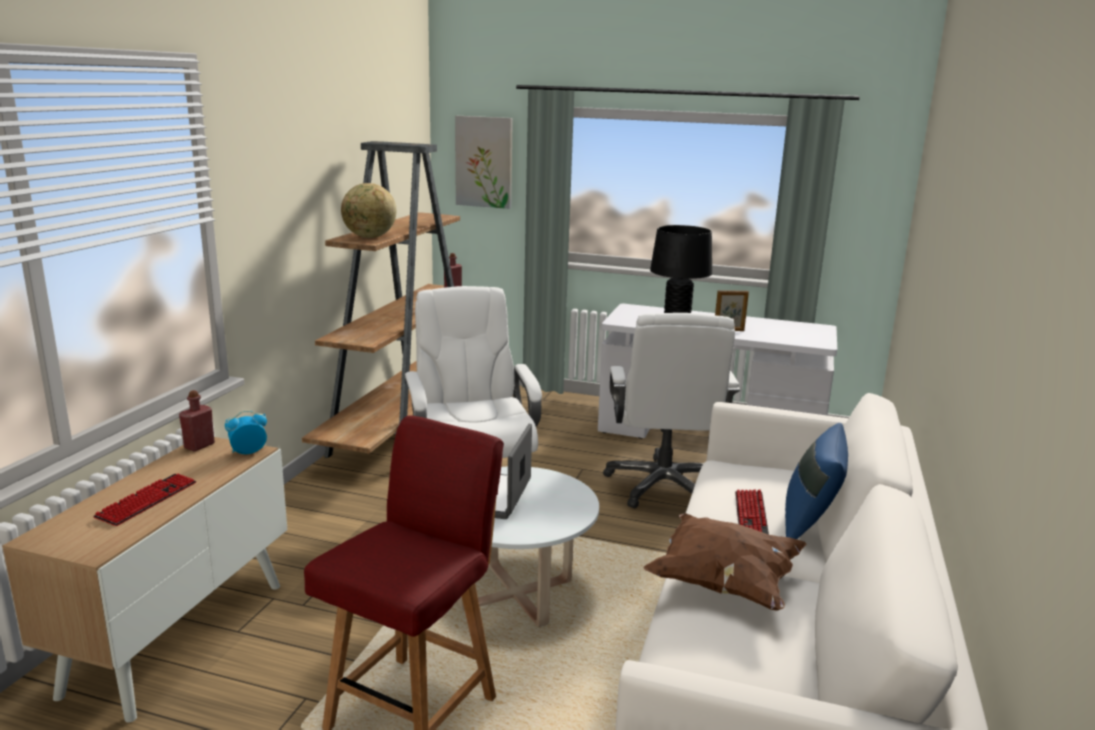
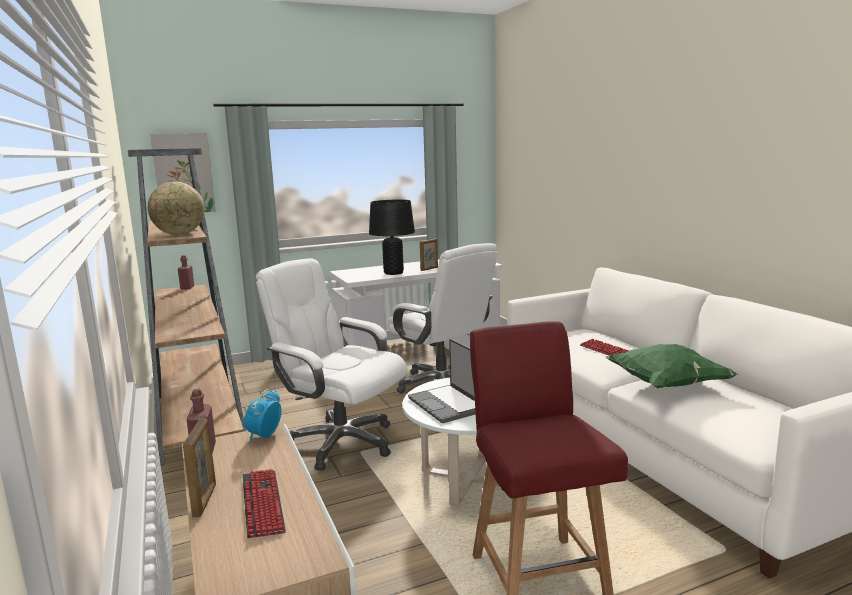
camera: 40 degrees left, 5 degrees down
brown pillow [644,513,806,611] -> green pillow [605,344,738,388]
blue pillow [785,423,848,539] -> none
none -> picture frame [183,418,216,517]

